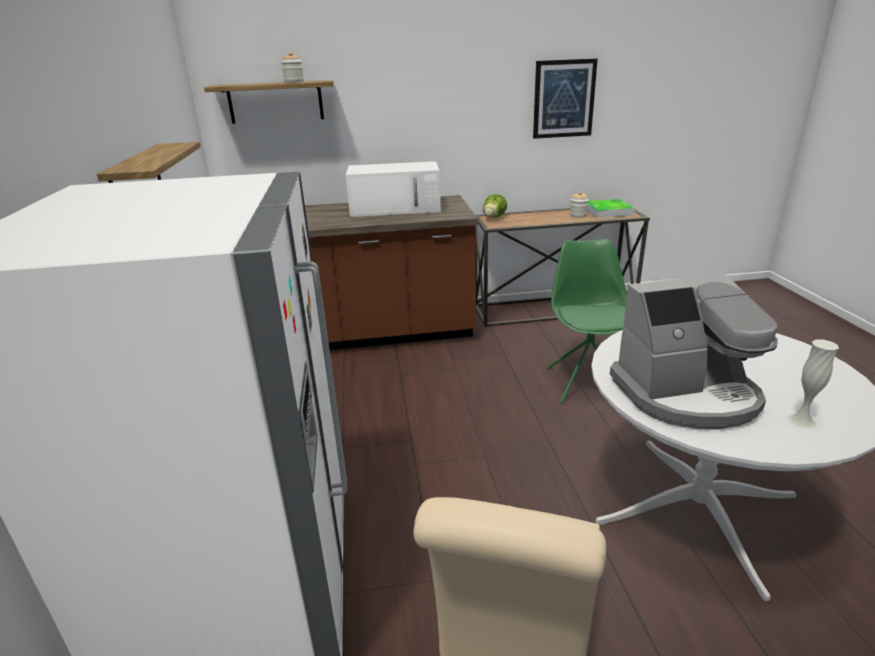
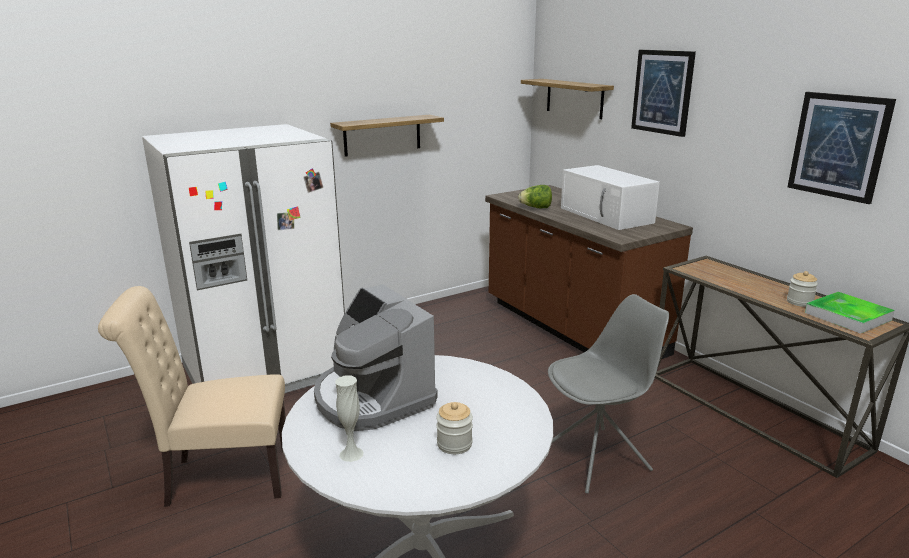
camera: 65 degrees right, 5 degrees down
jar [281,52,304,83] -> jar moved to [436,402,473,454]
lettuce [483,194,507,218] -> lettuce moved to [518,185,552,208]
green chair [547,239,627,404] -> grey chair [548,294,669,494]
none -> picture [631,50,696,137]

